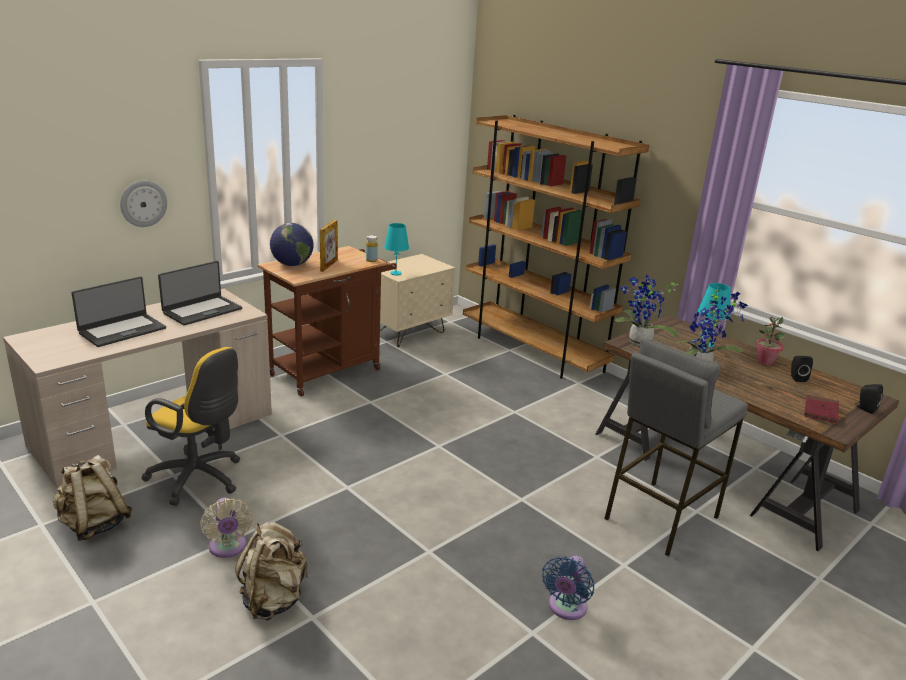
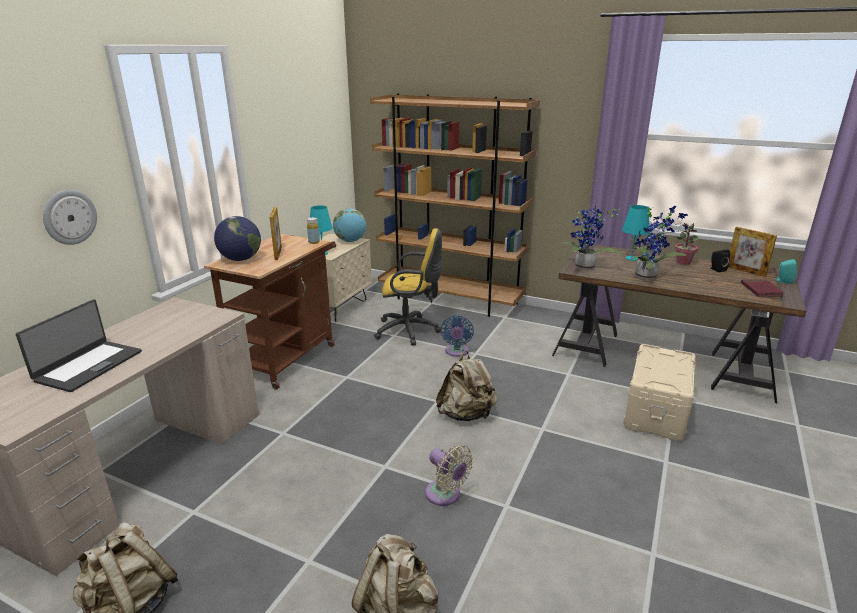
camera: 20 degrees left, 0 degrees up
yellow office chair [142,347,240,506] -> yellow office chair moved to [374,228,442,346]
laptop [158,261,242,325] -> none
beige fan [200,498,253,558] -> beige fan moved to [425,445,474,506]
blue fan [542,556,594,620] -> blue fan moved to [441,315,474,357]
grey stool [604,338,748,556] -> beige storage box [623,344,696,441]
black speaker [855,384,883,414] -> turquoise speaker [776,259,797,284]
none -> globe [333,208,366,242]
none -> beige backpack [436,351,498,421]
none -> picture frame [728,227,777,277]

